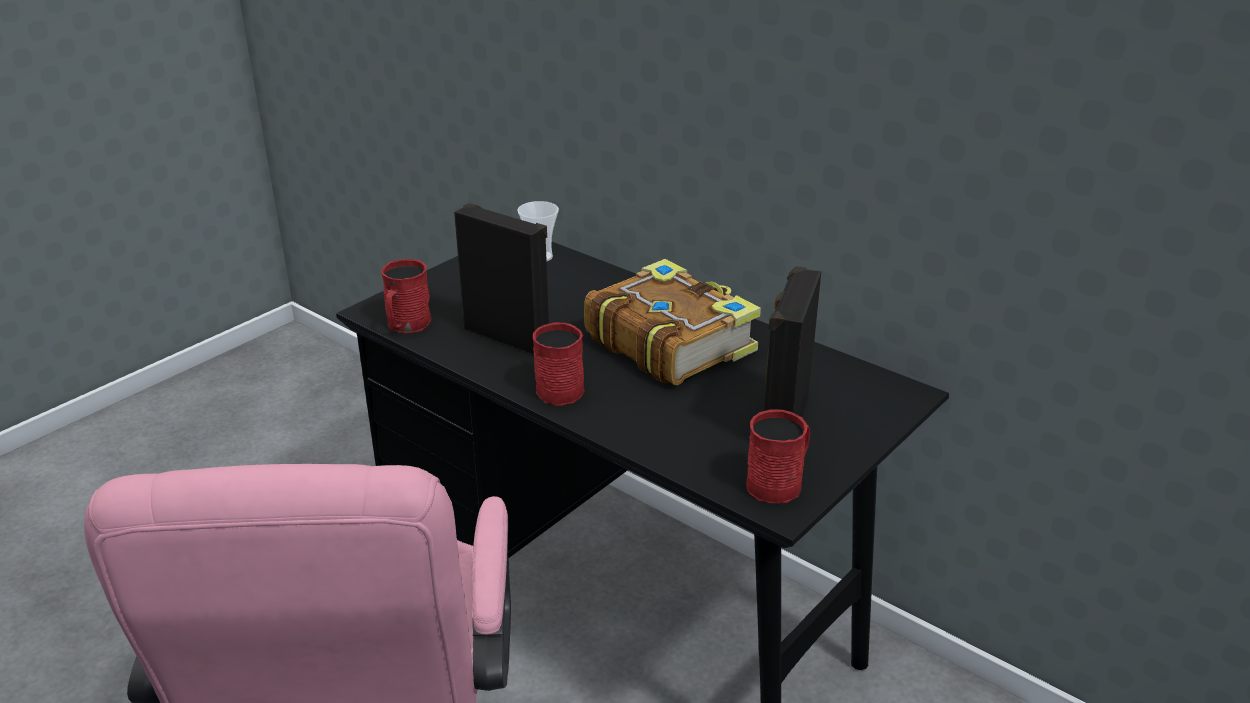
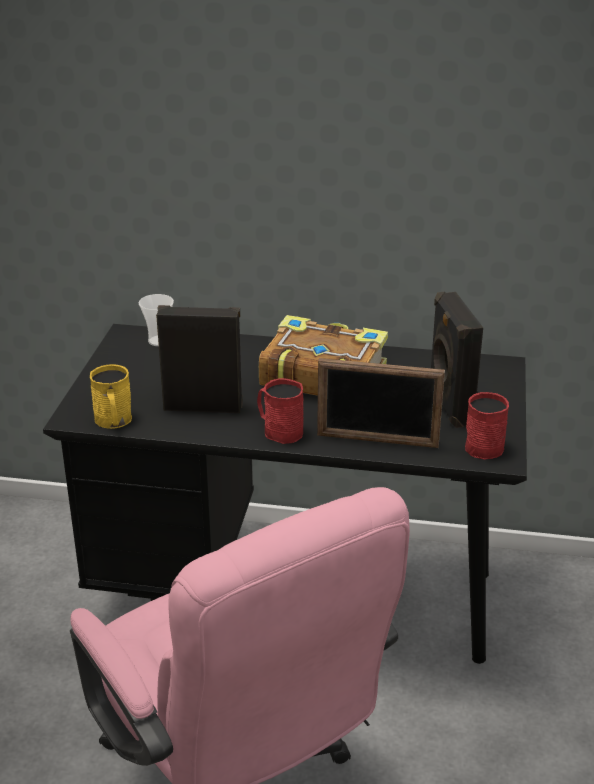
camera: 30 degrees left, 0 degrees up
red mug [381,259,432,333] -> yellow mug [90,364,132,429]
none -> picture frame [317,358,445,448]

